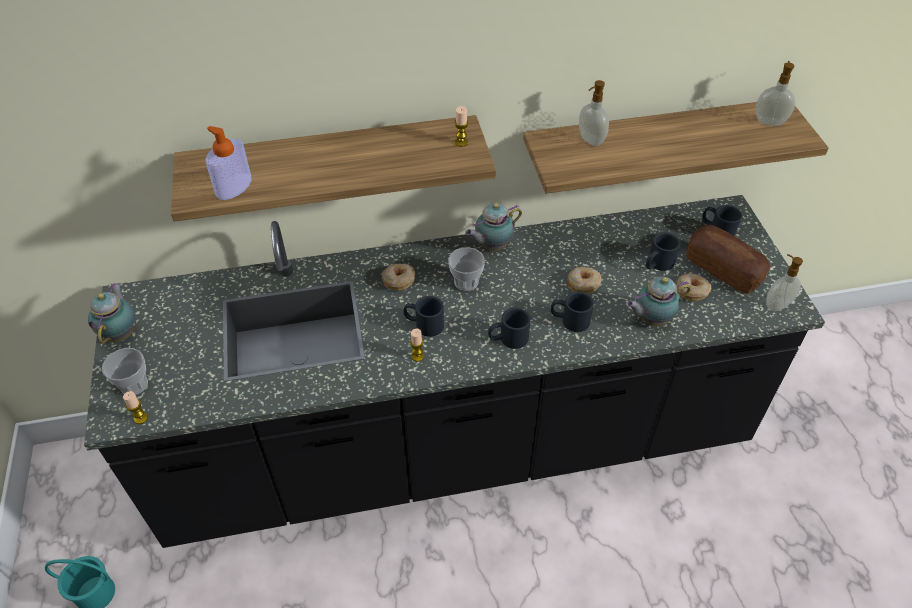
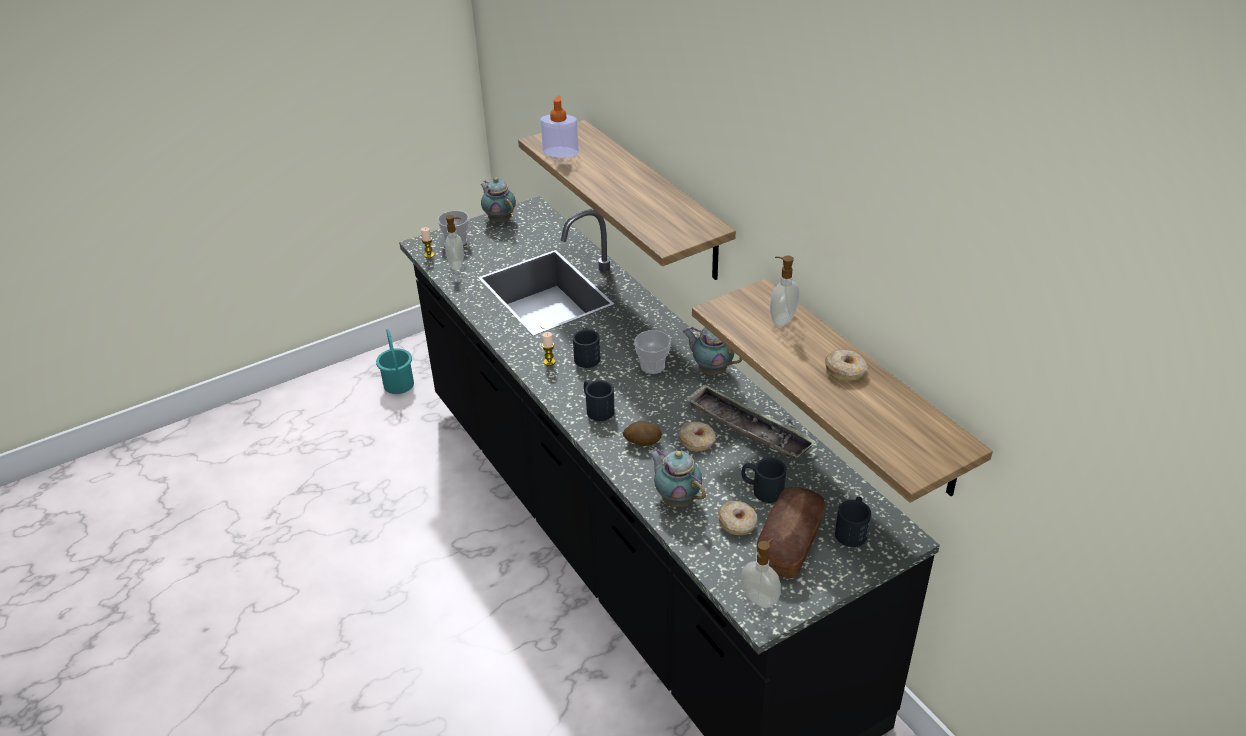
camera: 70 degrees right, 10 degrees down
teapot [88,283,135,344] -> teapot turned 105 degrees counterclockwise [480,177,516,222]
donut [382,264,416,290] -> donut moved to [825,349,868,381]
candle [455,106,468,147] -> none
black mug [551,292,594,332] -> potato [623,421,662,446]
soap dispenser [755,61,795,126] -> soap dispenser moved to [445,215,464,270]
none -> tray [685,384,816,458]

